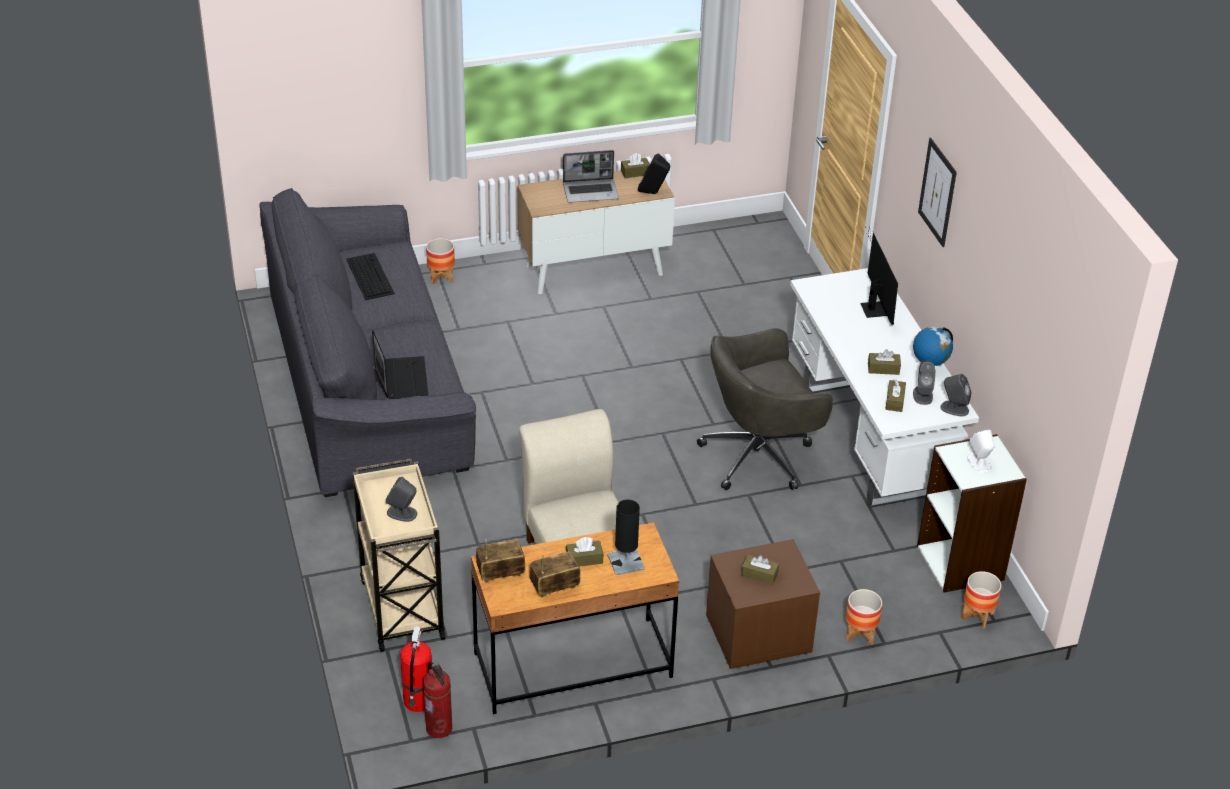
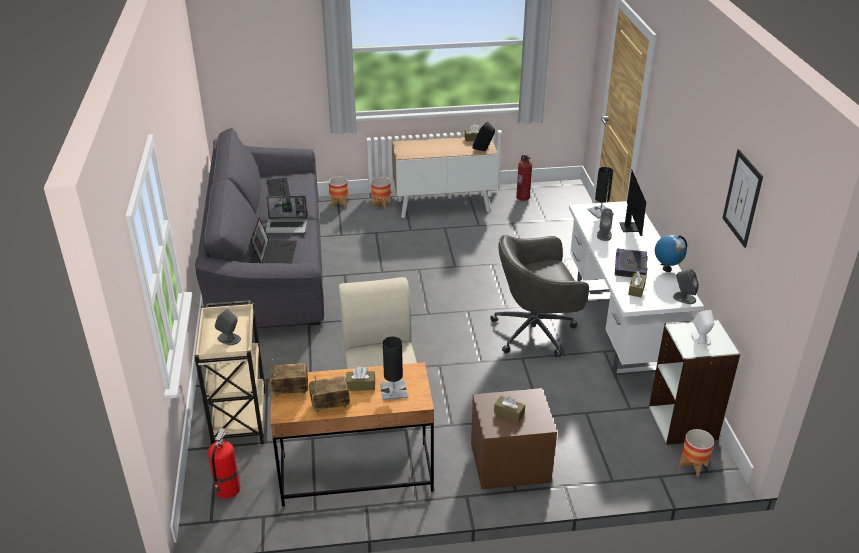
camera: 10 degrees right, 5 degrees down
fire extinguisher [423,662,452,738] -> fire extinguisher moved to [516,155,532,201]
laptop [563,150,619,203] -> laptop moved to [265,196,308,233]
planter [846,589,882,645] -> planter moved to [371,177,391,209]
brown tissue box [868,349,901,375] -> book [615,248,648,277]
grey speaker [913,361,936,405] -> grey speaker moved to [597,208,613,241]
picture [918,138,957,247] -> picture moved to [723,149,763,248]
none -> black table lamp [587,167,614,219]

